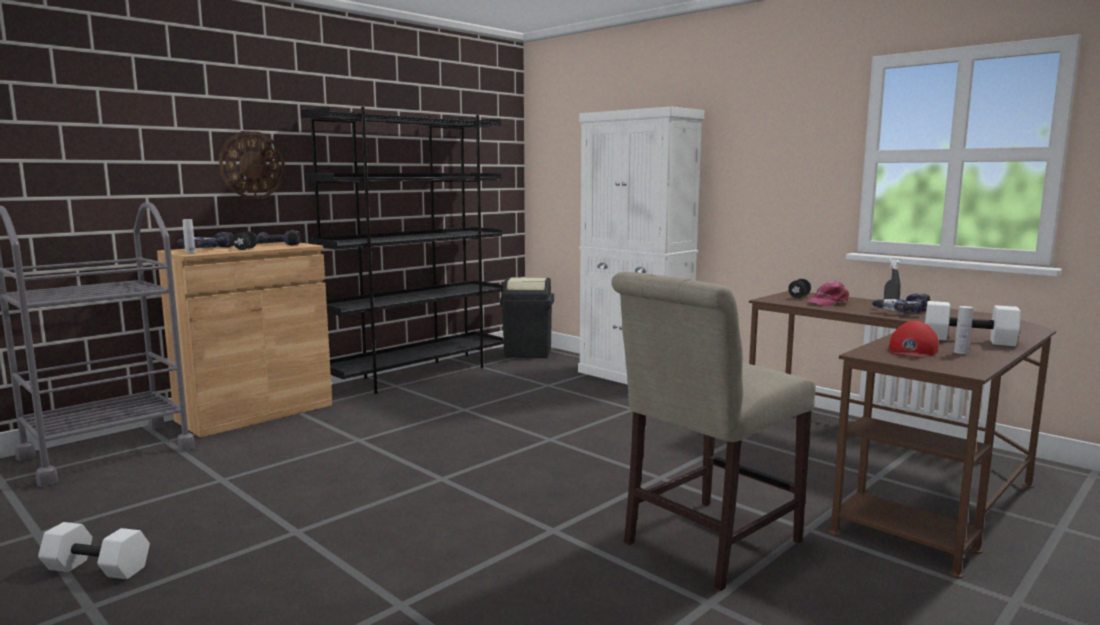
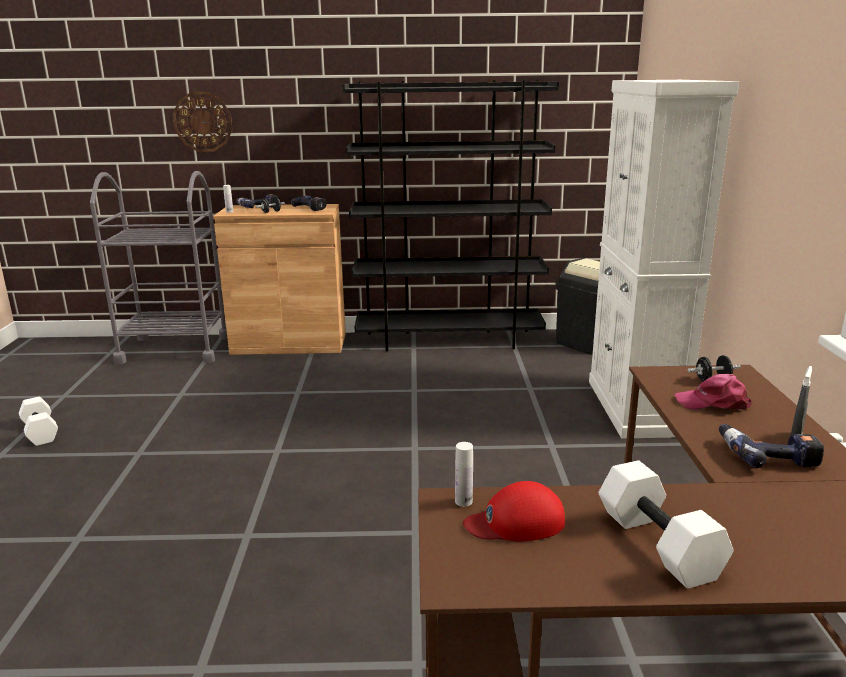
camera: 45 degrees right, 10 degrees up
wall clock [219,131,285,199] -> wall clock moved to [173,91,233,152]
beige chair [611,272,816,591] -> none
white bottle [954,306,973,354] -> white bottle moved to [455,442,473,507]

